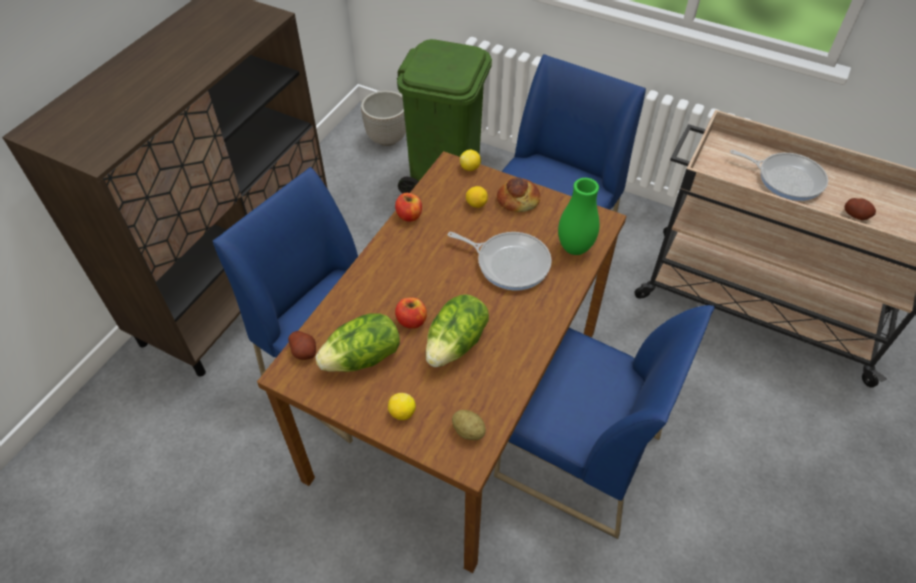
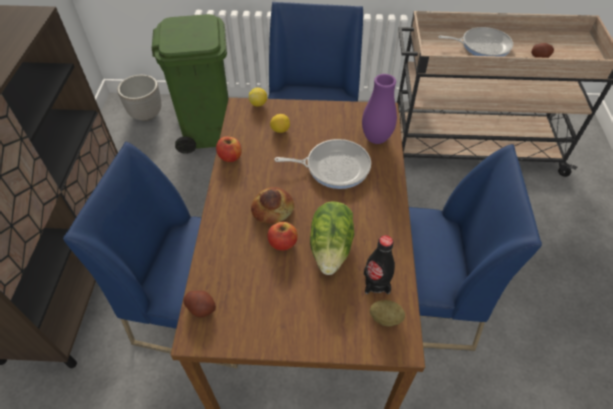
camera: 25 degrees left, 0 degrees up
lettuce [315,313,400,372] -> none
lemon [388,393,416,420] -> none
bread [497,177,540,212] -> bread moved to [251,187,294,224]
green vase [558,178,599,255] -> purple vase [362,74,397,144]
none -> black bottle [364,235,395,294]

